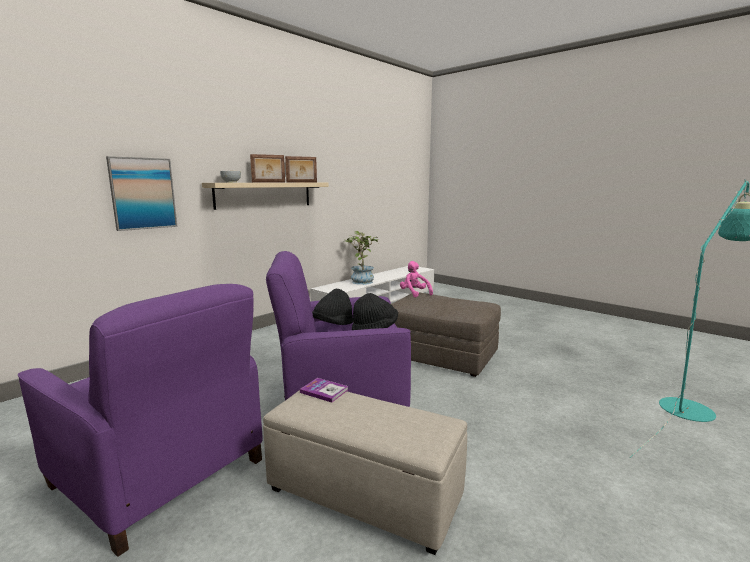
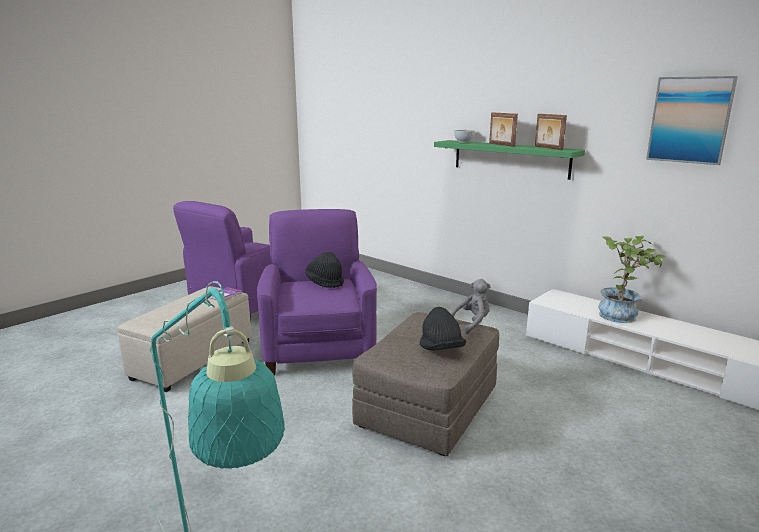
camera: 90 degrees right, 5 degrees up
picture [106,156,177,231] -> picture moved to [646,76,738,165]
beige shelf [202,183,329,210] -> green shelf [434,140,585,180]
black hat [352,293,398,330] -> black hat moved to [420,307,466,350]
pink plush toy [400,261,433,297] -> grey plush toy [451,279,491,334]

